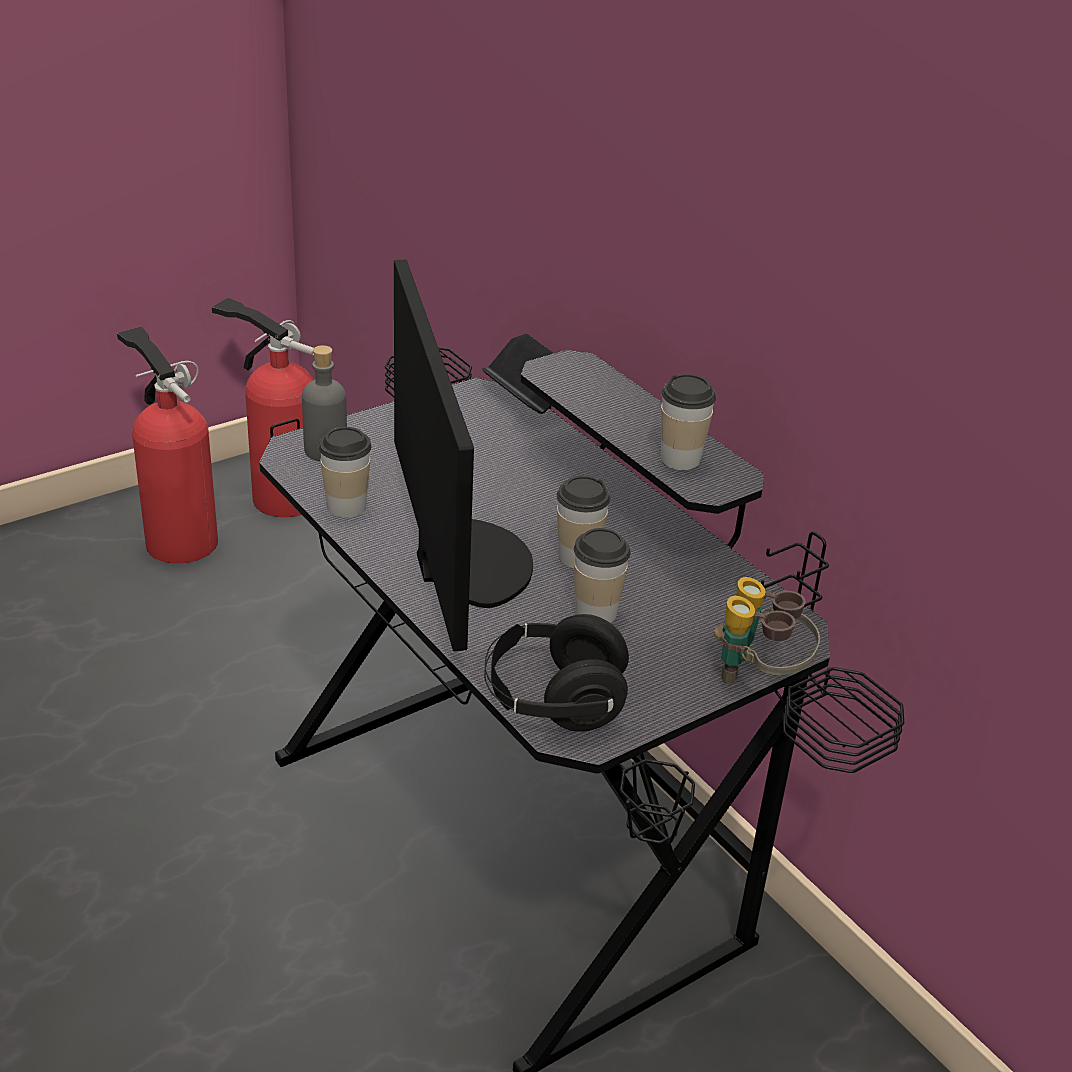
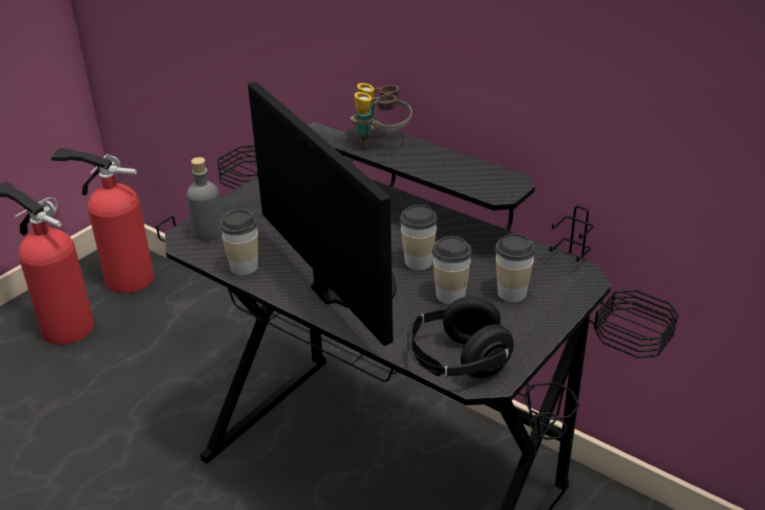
camera: 15 degrees left, 0 degrees up
cup [661,374,716,470] -> cup moved to [495,234,535,302]
binoculars [714,577,820,684] -> binoculars moved to [350,83,412,149]

